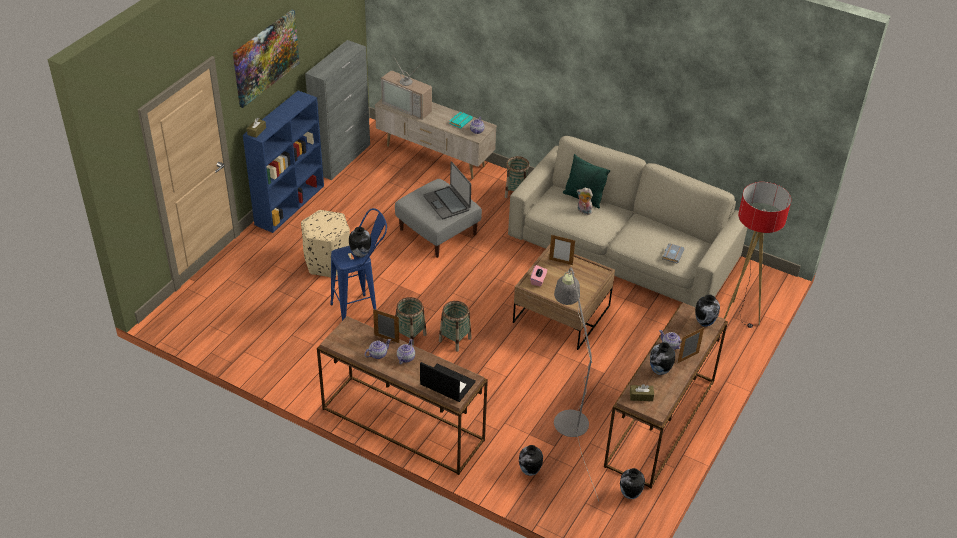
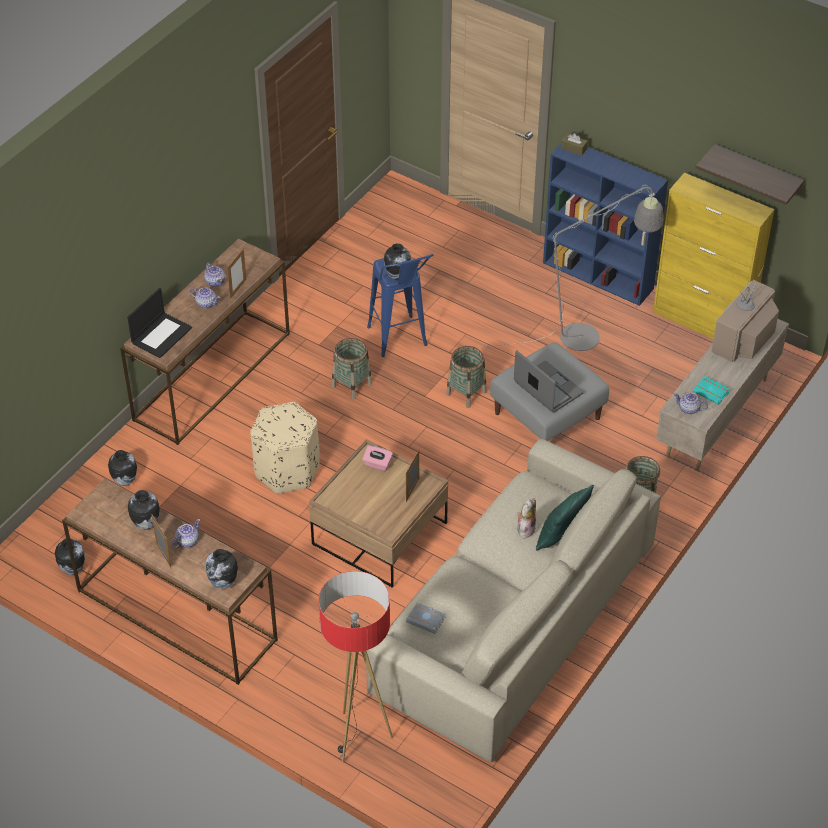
camera: 95 degrees right, 5 degrees up
picture [233,10,300,108] -> none
beige ottoman [301,210,351,277] -> beige ottoman moved to [250,402,320,494]
grey cabinet [305,40,370,180] -> yellow cabinet [653,173,775,339]
laptop [423,161,471,219] -> laptop turned 75 degrees clockwise [514,350,584,413]
basket [439,301,472,352] -> basket moved to [446,346,487,408]
grey floor lamp [554,267,599,501] -> grey floor lamp moved to [477,185,663,351]
brown tissue box [630,384,654,401] -> none
none -> shelf [695,144,805,205]

